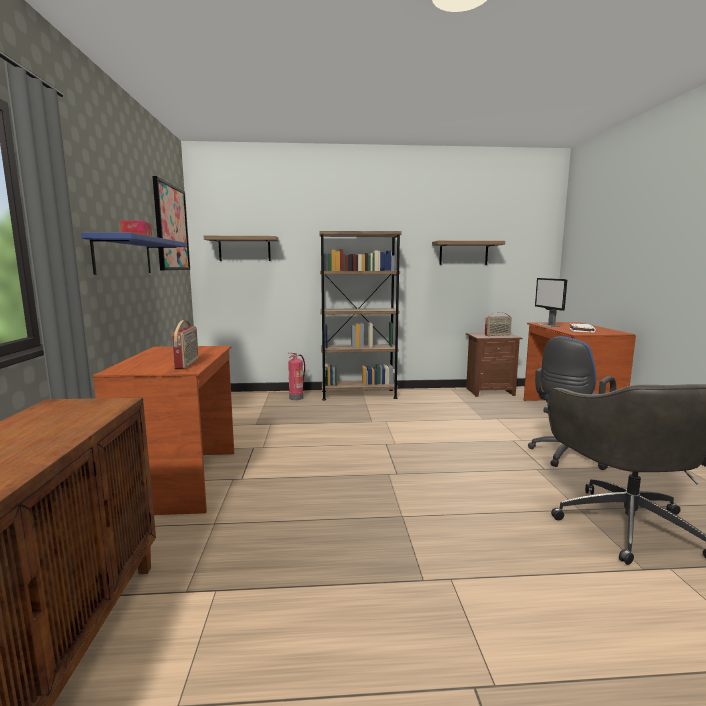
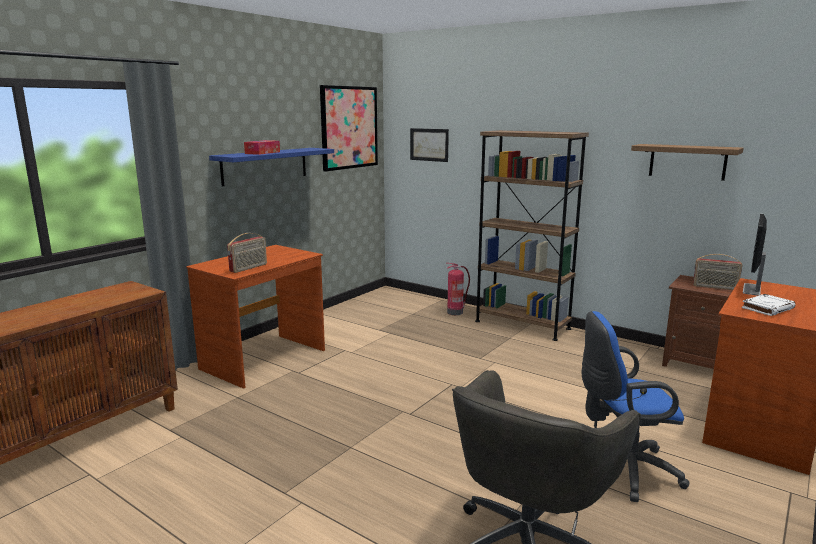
camera: 40 degrees right, 5 degrees up
shelf [204,236,279,261] -> picture [410,128,449,162]

